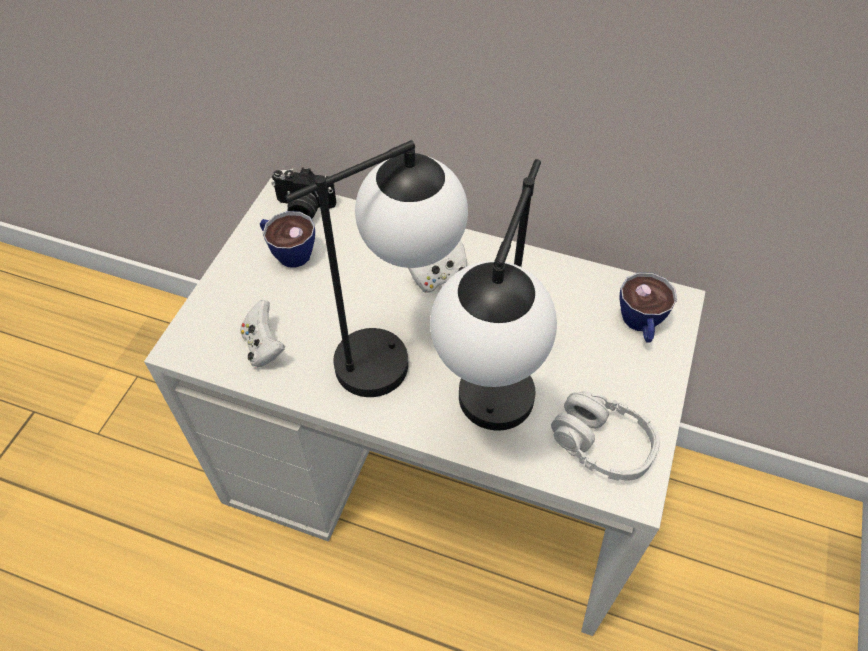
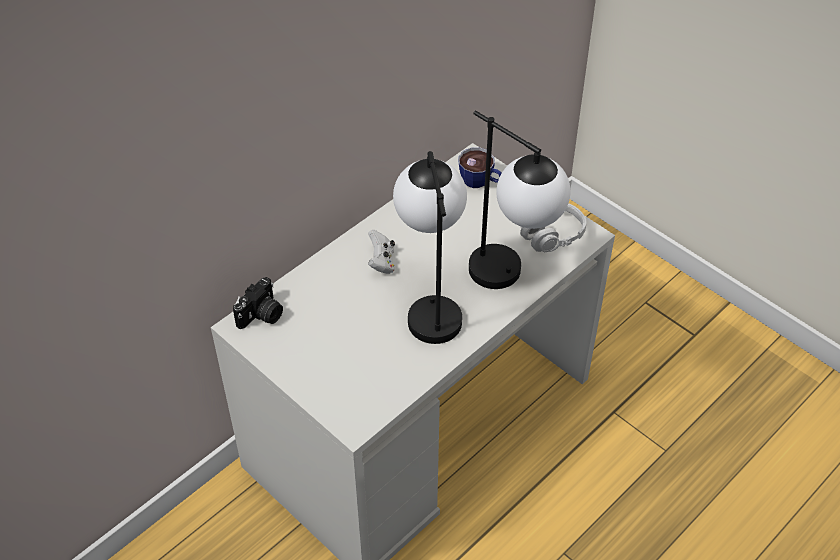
camera: 65 degrees left, 5 degrees down
white game controller [240,300,285,368] -> none
cup [260,211,315,268] -> none

